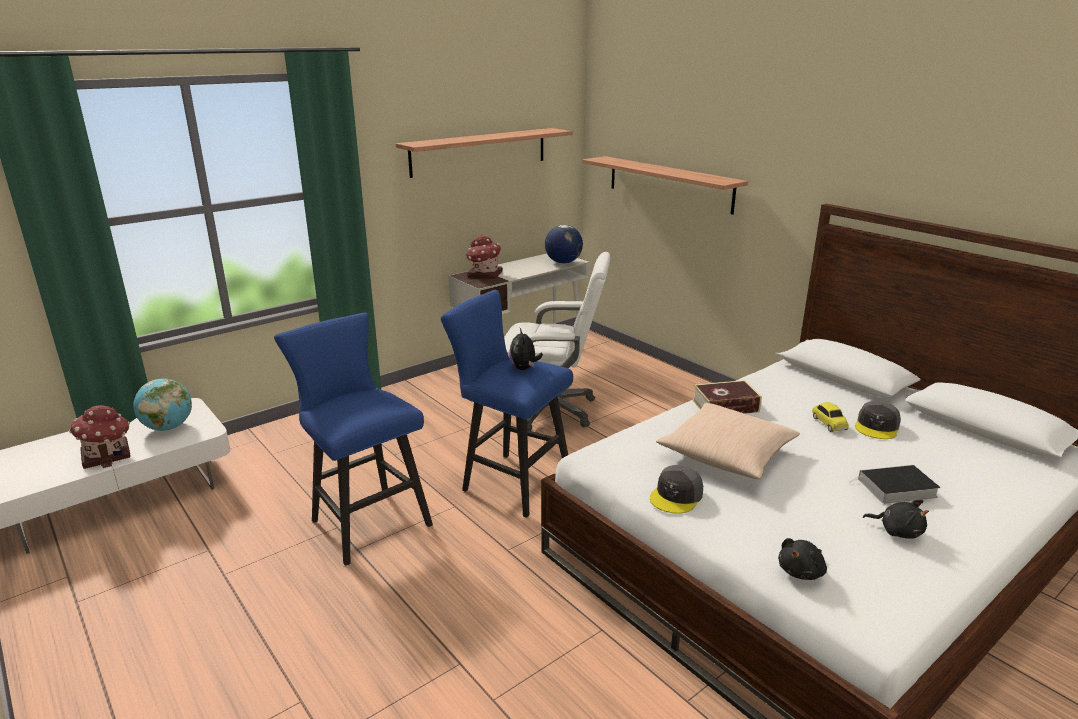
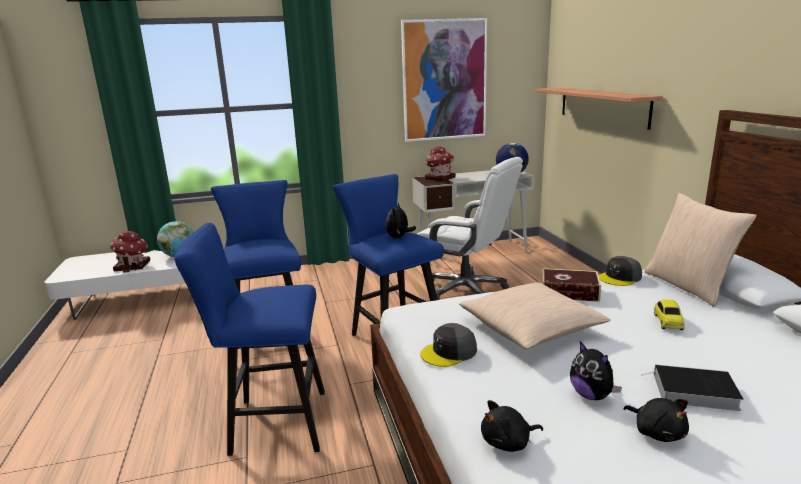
camera: 25 degrees right, 5 degrees down
shelf [396,128,573,178] -> picture [401,18,487,142]
grey cap [855,401,901,439] -> grey cap moved to [599,256,642,286]
none -> blue stool [174,223,325,456]
none -> plush toy [570,342,622,400]
none -> beige pillow [644,193,757,307]

